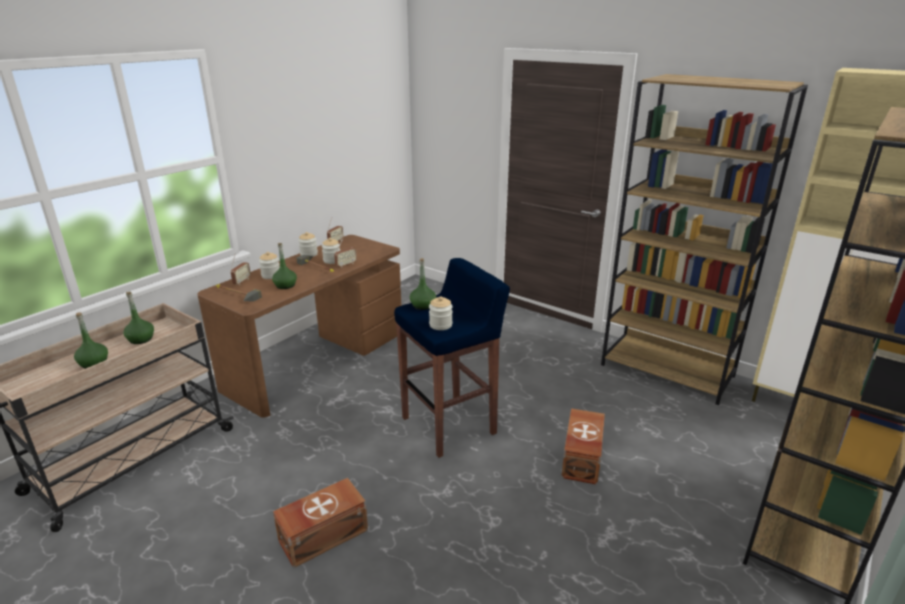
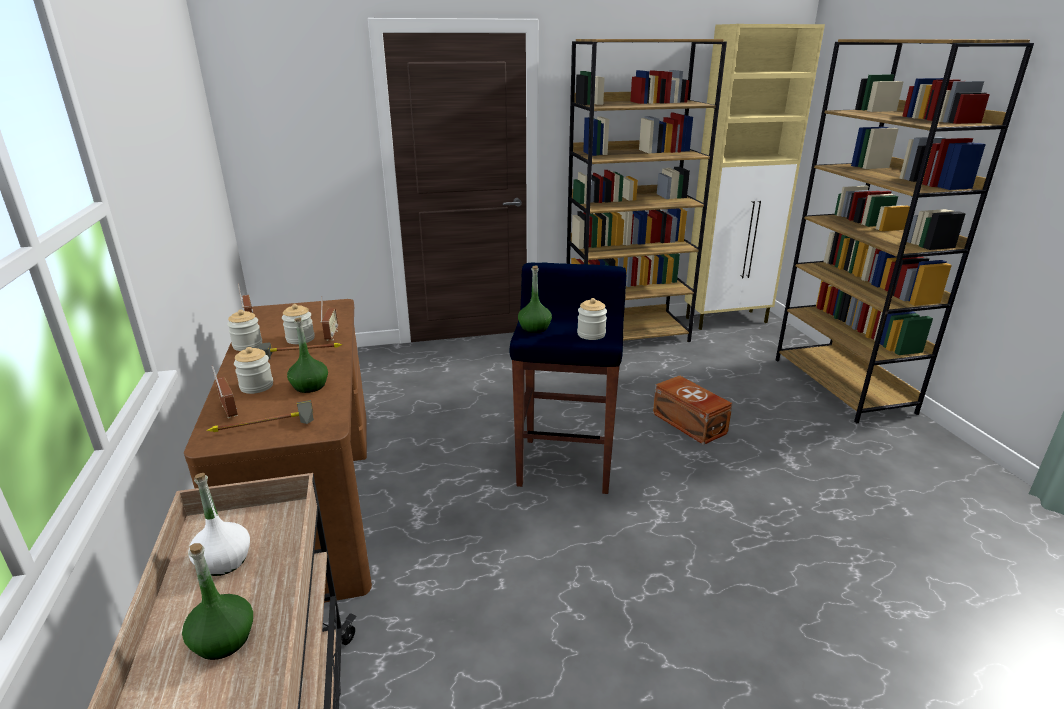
camera: 50 degrees left, 0 degrees up
green bottle [123,292,154,344] -> white bottle [188,473,250,576]
brown storage box [273,478,368,568] -> none

